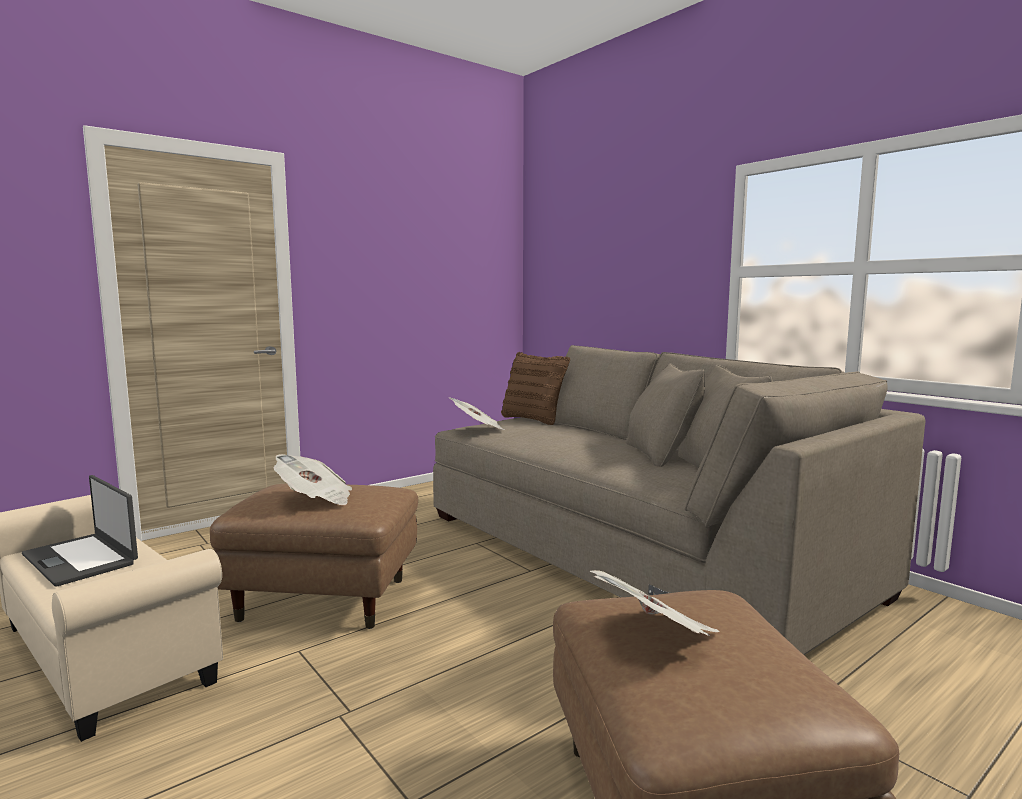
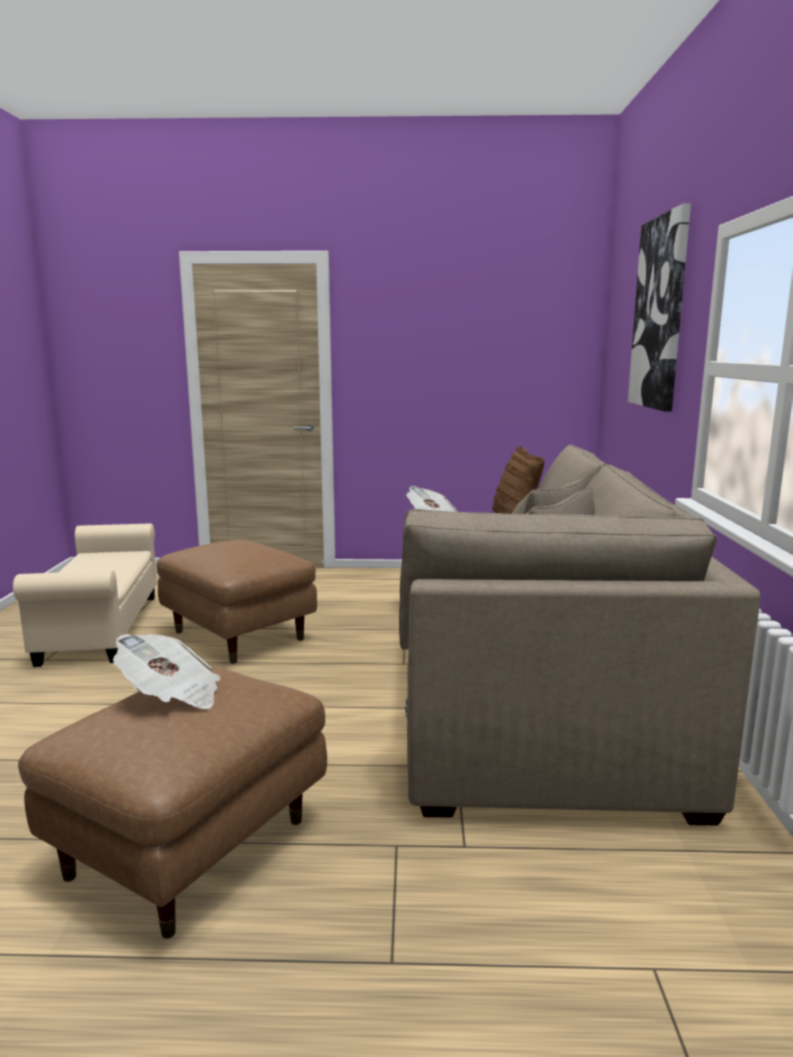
camera: 40 degrees right, 5 degrees up
laptop [22,475,138,587] -> none
newspaper [273,454,352,505] -> none
none -> picture [628,203,691,412]

